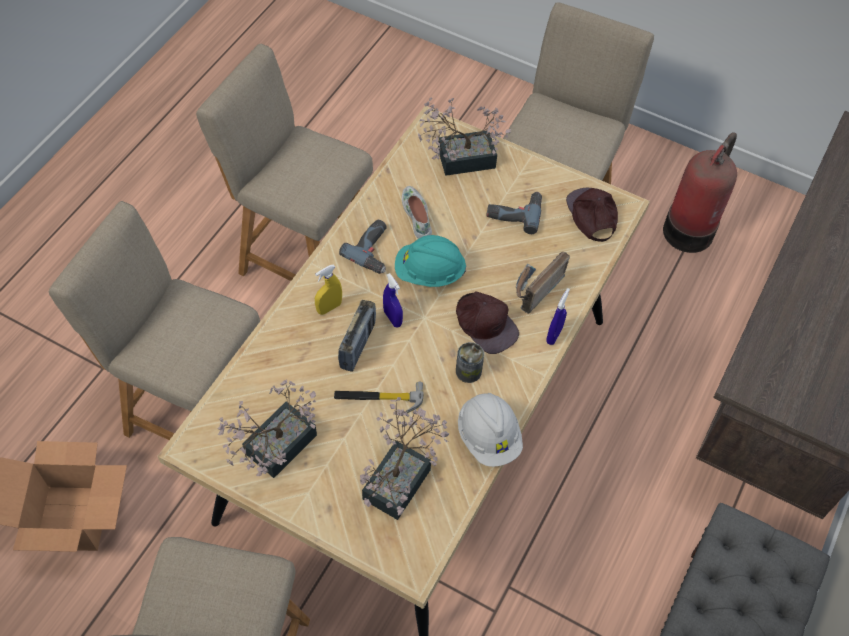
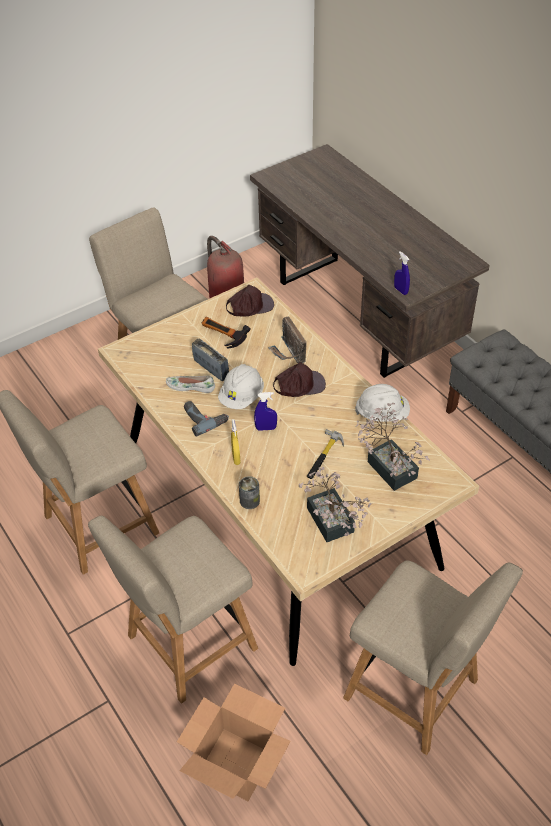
camera: 60 degrees left, 10 degrees down
radio [338,300,376,372] -> radio moved to [192,338,229,381]
turquoise hard hat [395,235,466,287] -> white hard hat [218,364,264,409]
potted plant [418,98,511,176] -> none
can [456,342,484,383] -> can moved to [239,476,260,509]
power drill [486,192,542,234] -> hammer [202,317,251,348]
blue spray bottle [546,288,570,345] -> blue spray bottle moved to [394,251,410,295]
brown cap [566,188,618,242] -> brown cap turned 150 degrees clockwise [226,285,274,317]

